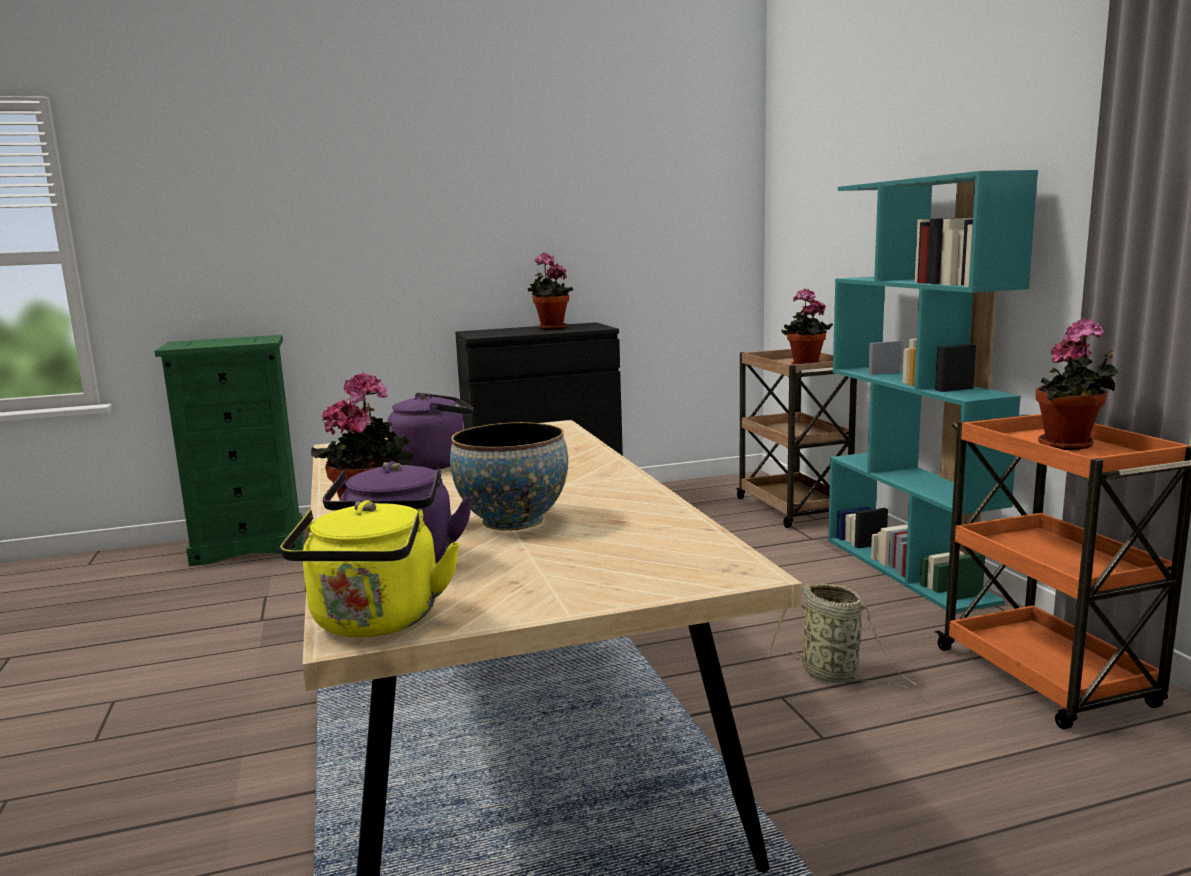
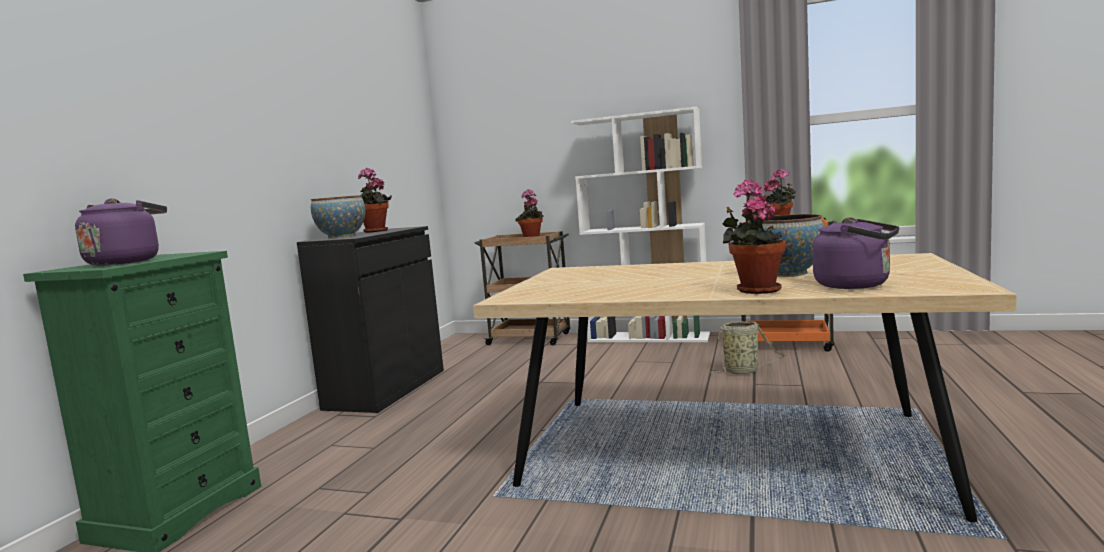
camera: 55 degrees left, 5 degrees down
yellow kettle [280,500,460,637] -> none
purple kettle [387,393,473,470] -> purple kettle moved to [75,198,167,266]
turquoise bookcase [828,170,1038,613] -> white bookcase [571,106,710,342]
none -> bowl [311,195,365,239]

